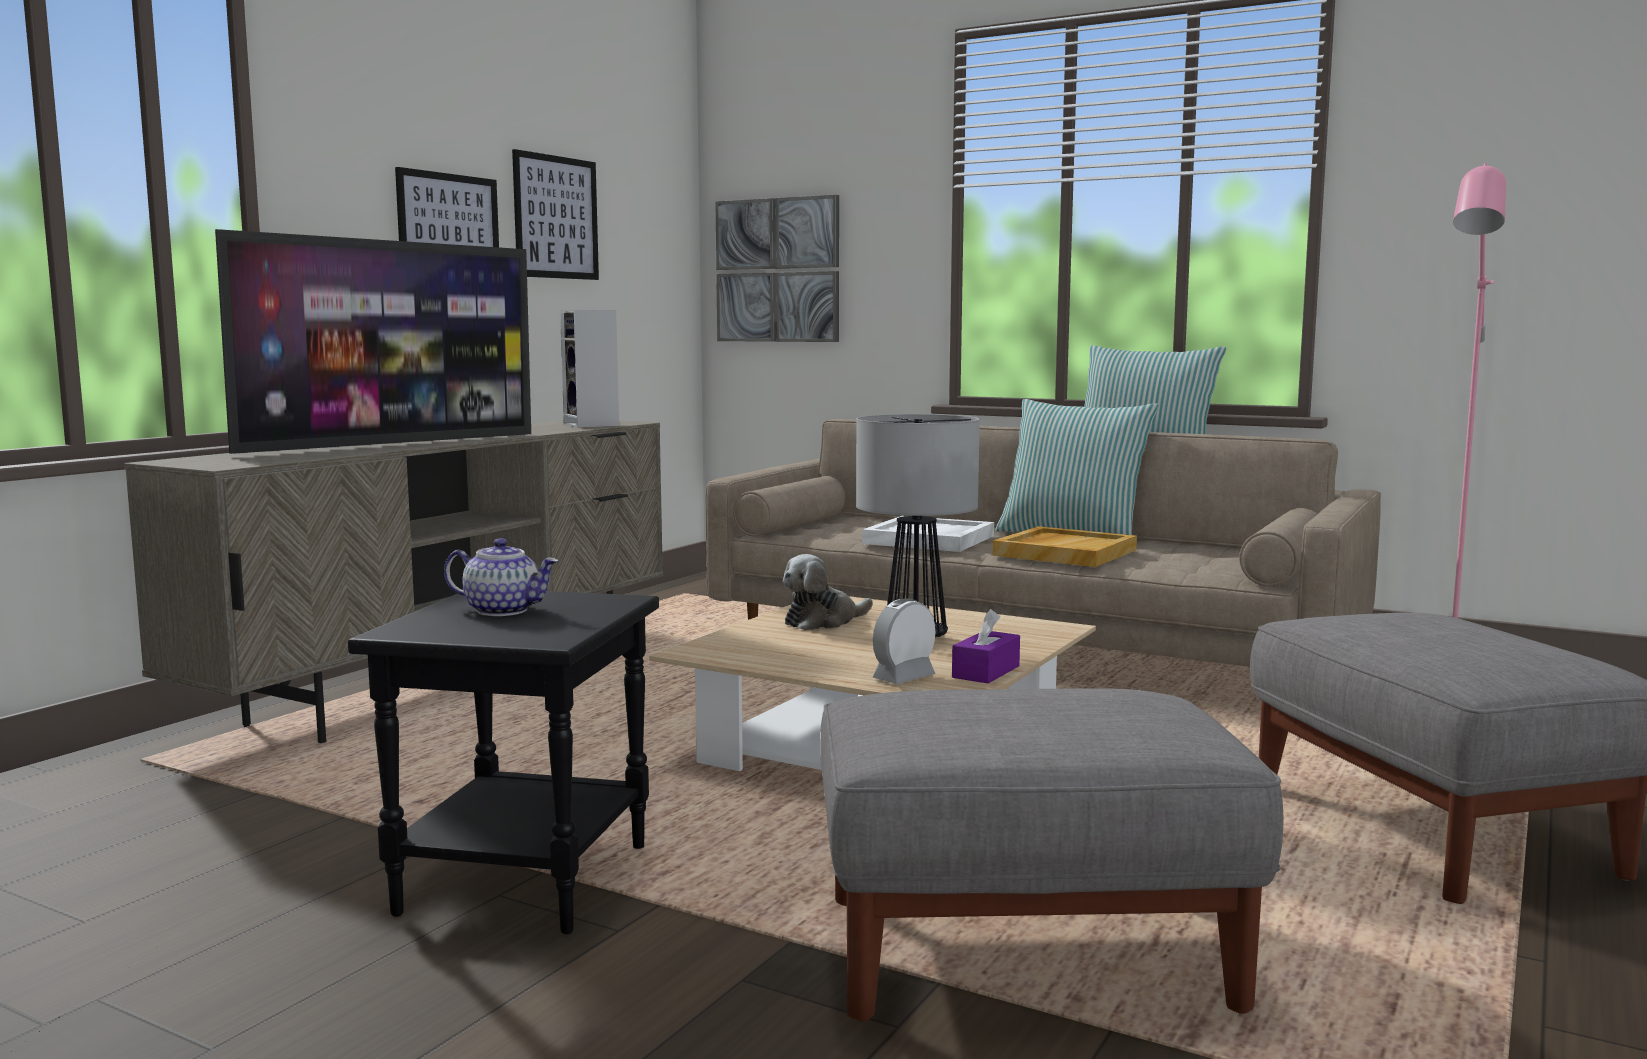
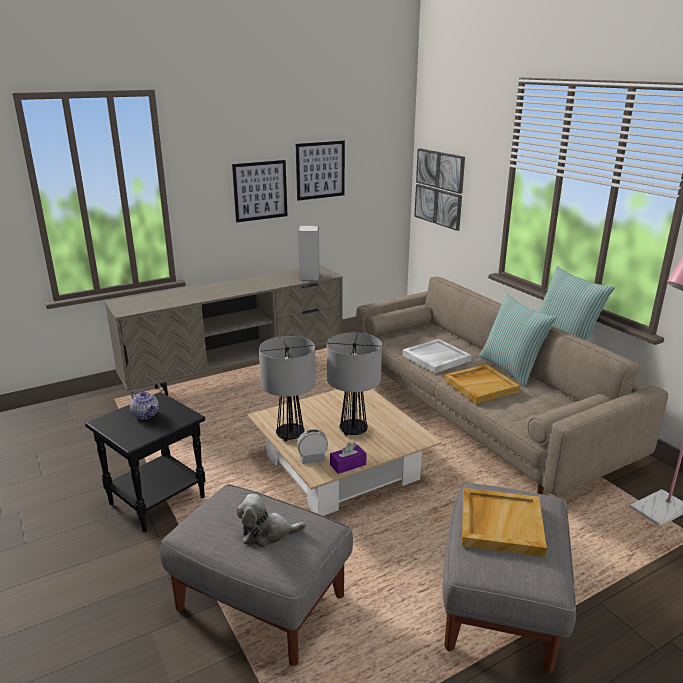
camera: 30 degrees right, 15 degrees up
television [215,229,531,454] -> none
plush toy [783,554,873,630] -> plush toy moved to [236,494,306,547]
none -> table lamp [259,336,316,442]
none -> beige tray [462,488,547,557]

